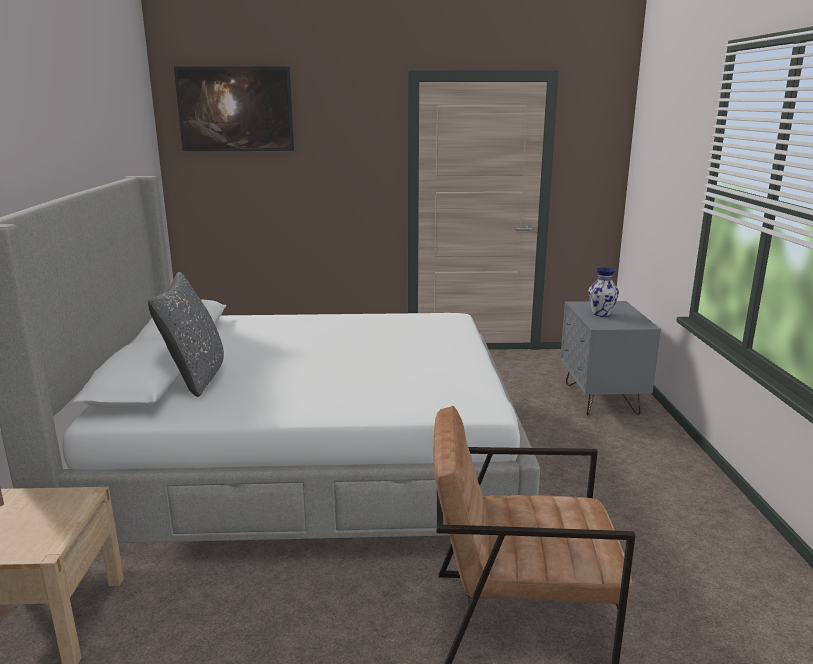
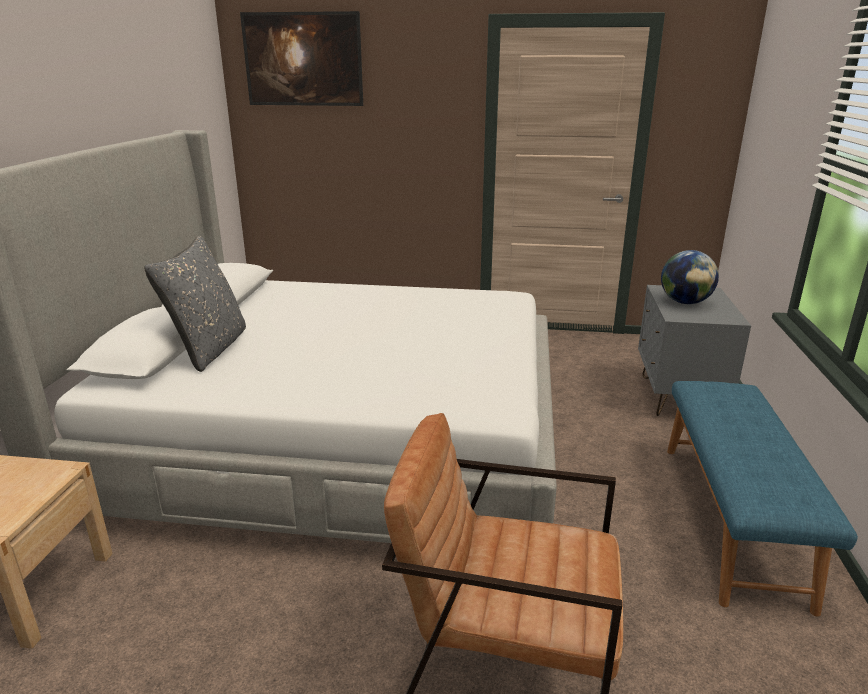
camera: 10 degrees right, 5 degrees up
vase [589,267,619,317] -> globe [661,250,719,304]
none -> blue bench [667,381,858,617]

